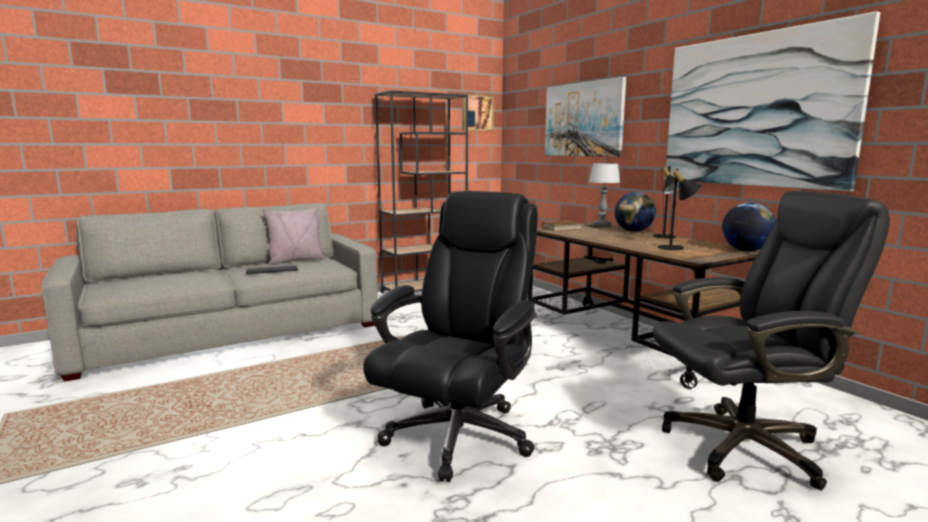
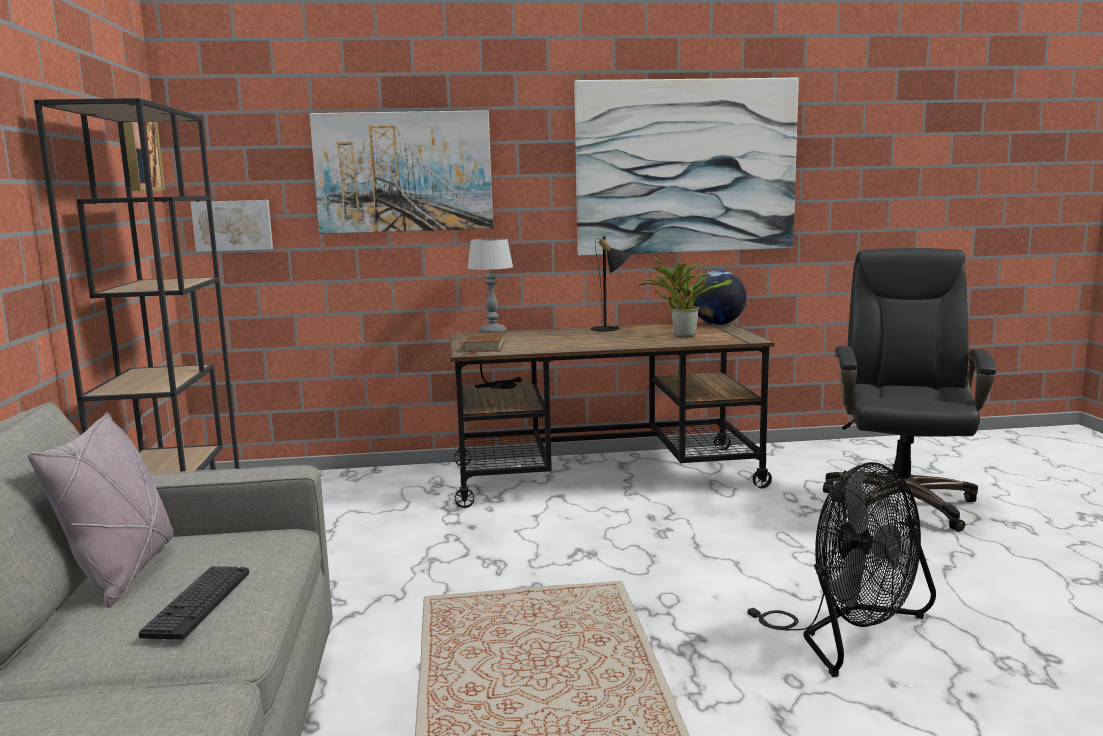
camera: 65 degrees left, 0 degrees up
black office chair [363,191,538,482] -> black fan [747,462,936,677]
globe [615,192,656,232] -> none
black table lamp [658,168,702,250] -> potted plant [637,257,732,338]
none -> picture [191,200,273,252]

